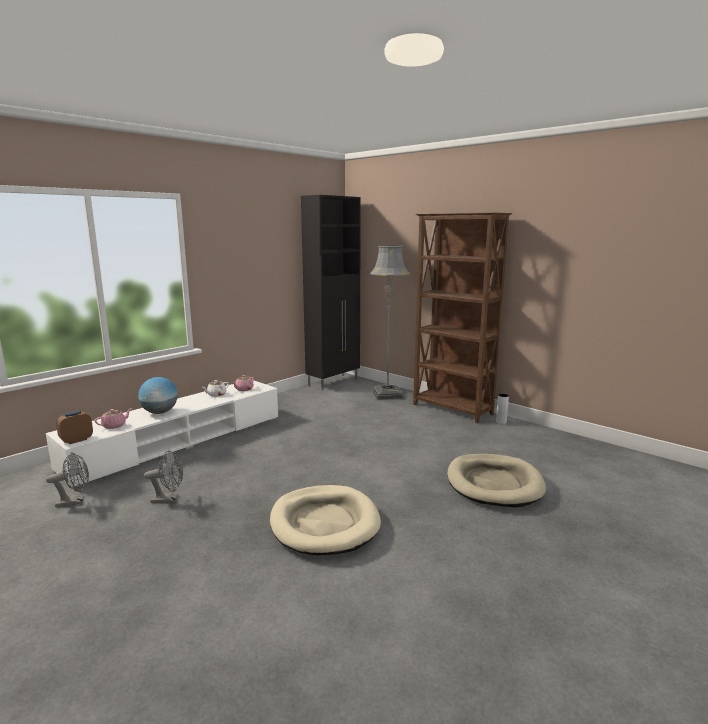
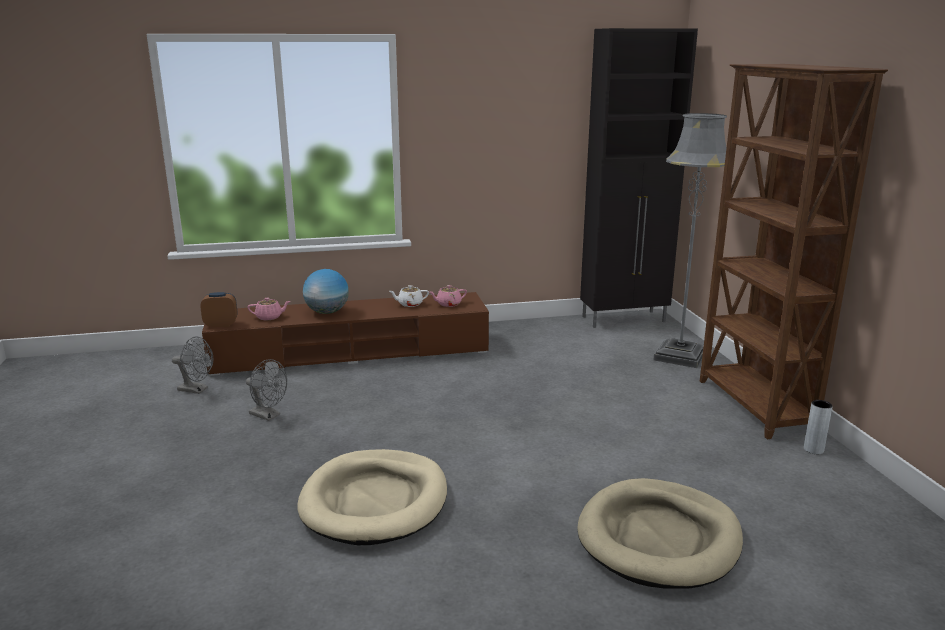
camera: 35 degrees right, 5 degrees up
white tv stand [46,381,278,488] -> brown tv stand [202,292,489,376]

